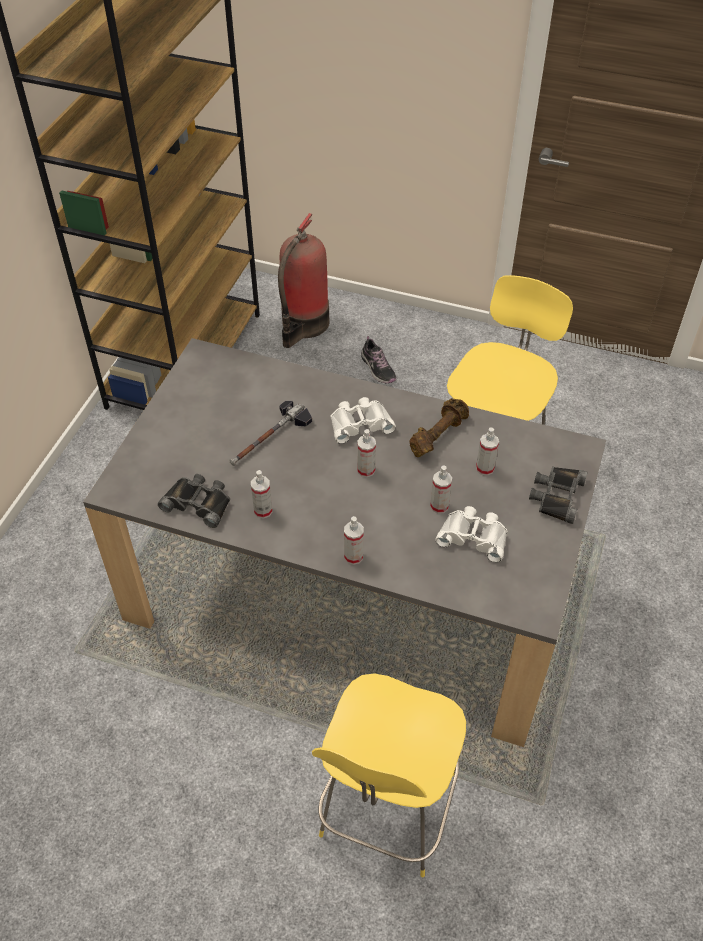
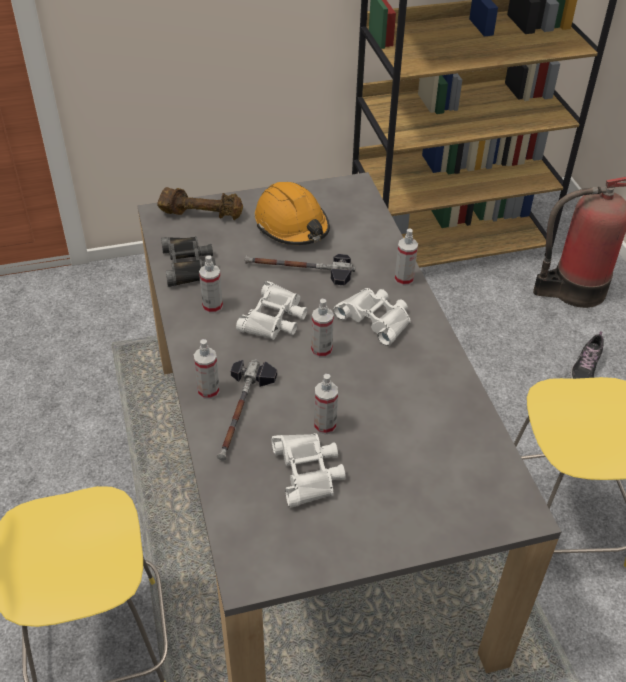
camera: 55 degrees right, 5 degrees down
brown dumbbell [409,398,469,457] -> brown dumbbell moved to [157,187,243,220]
spray bottle [476,427,499,476] -> spray bottle moved to [395,228,418,286]
black binoculars [529,466,588,524] -> none
none -> hammer [217,359,277,461]
none -> white binoculars [236,281,307,340]
none -> orange hard hat [255,182,330,245]

